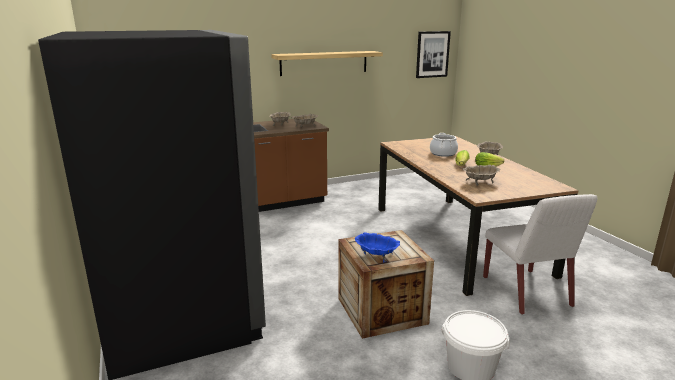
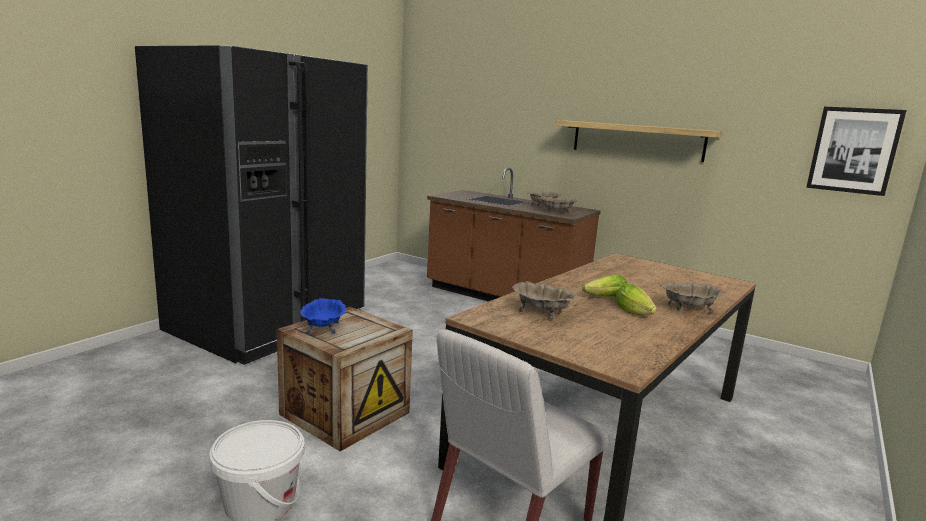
camera: 55 degrees right, 5 degrees down
cooking pot [430,133,458,157] -> none

